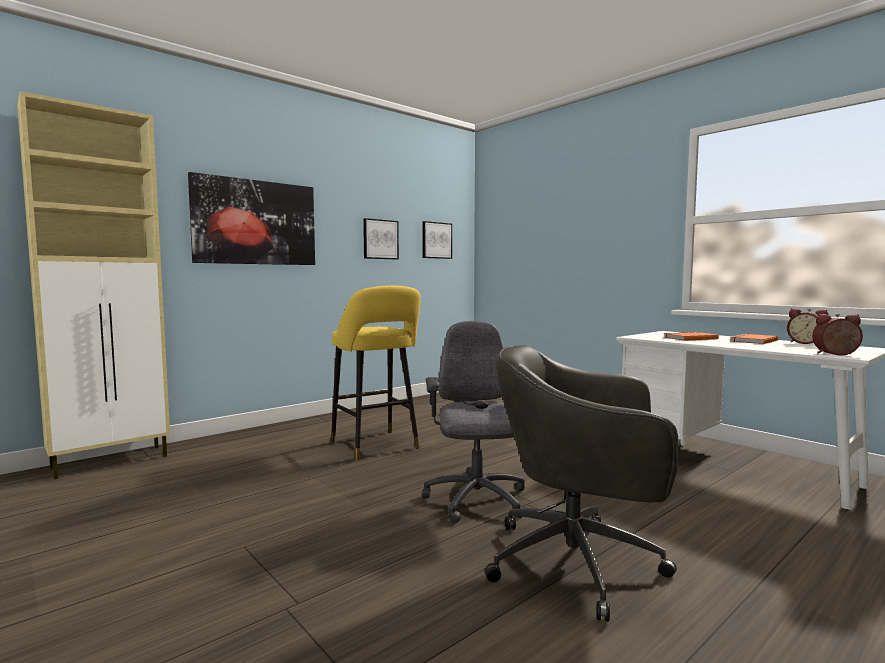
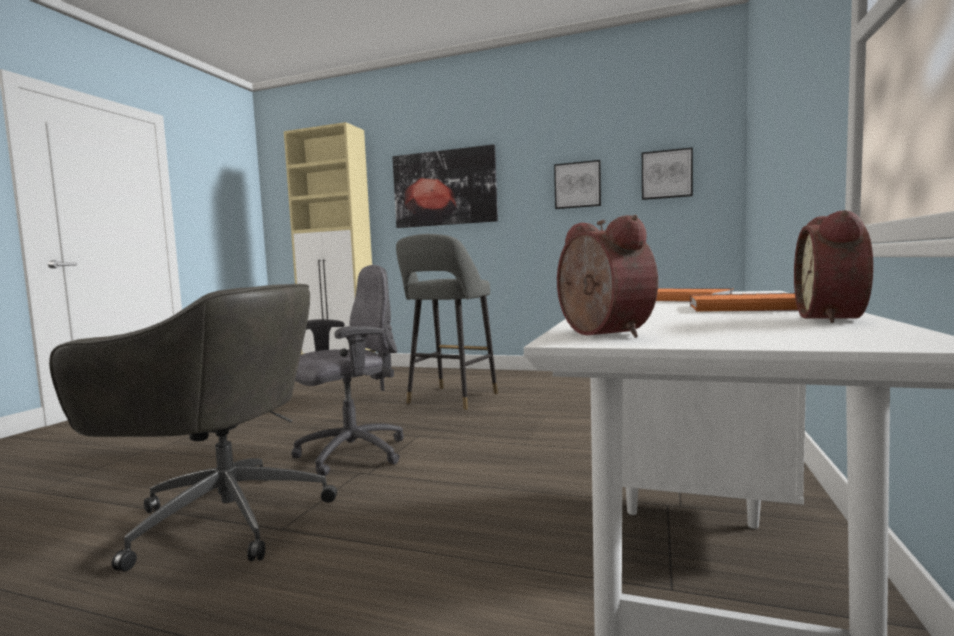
camera: 60 degrees right, 0 degrees up
yellow stool [331,285,421,461] -> grey stool [396,234,498,410]
grey office chair [485,345,678,622] -> grey office chair turned 120 degrees clockwise [49,284,337,571]

